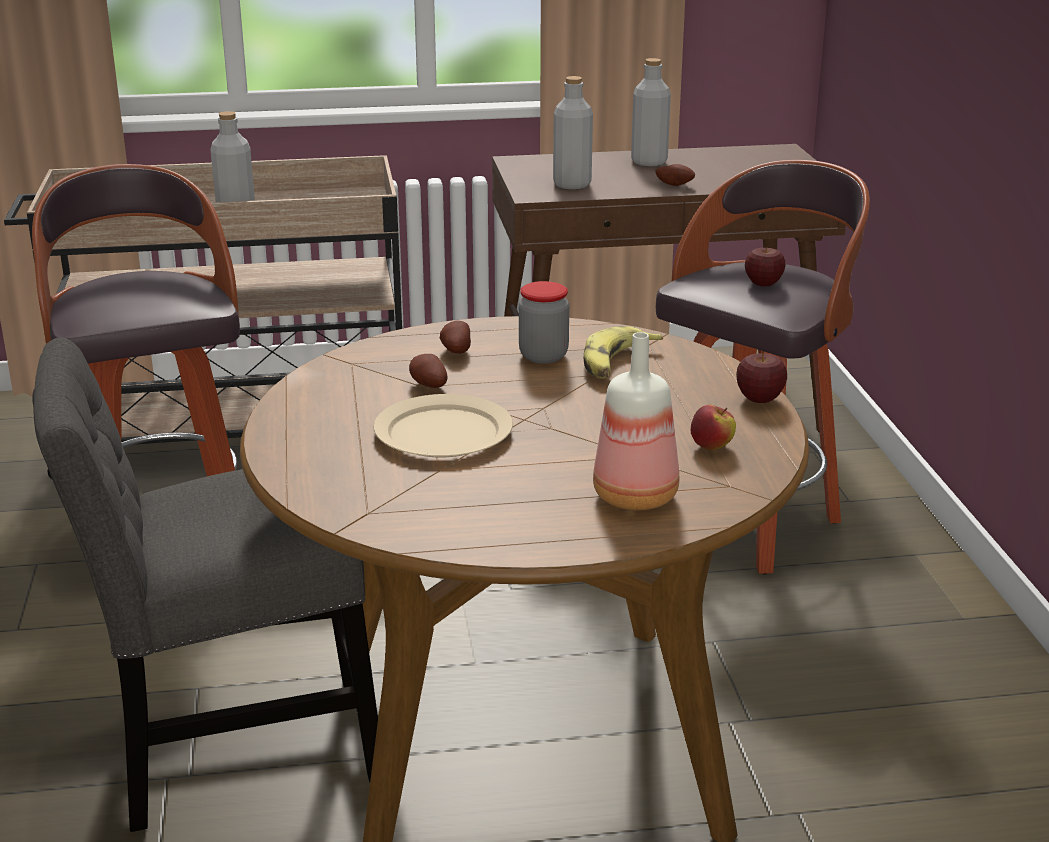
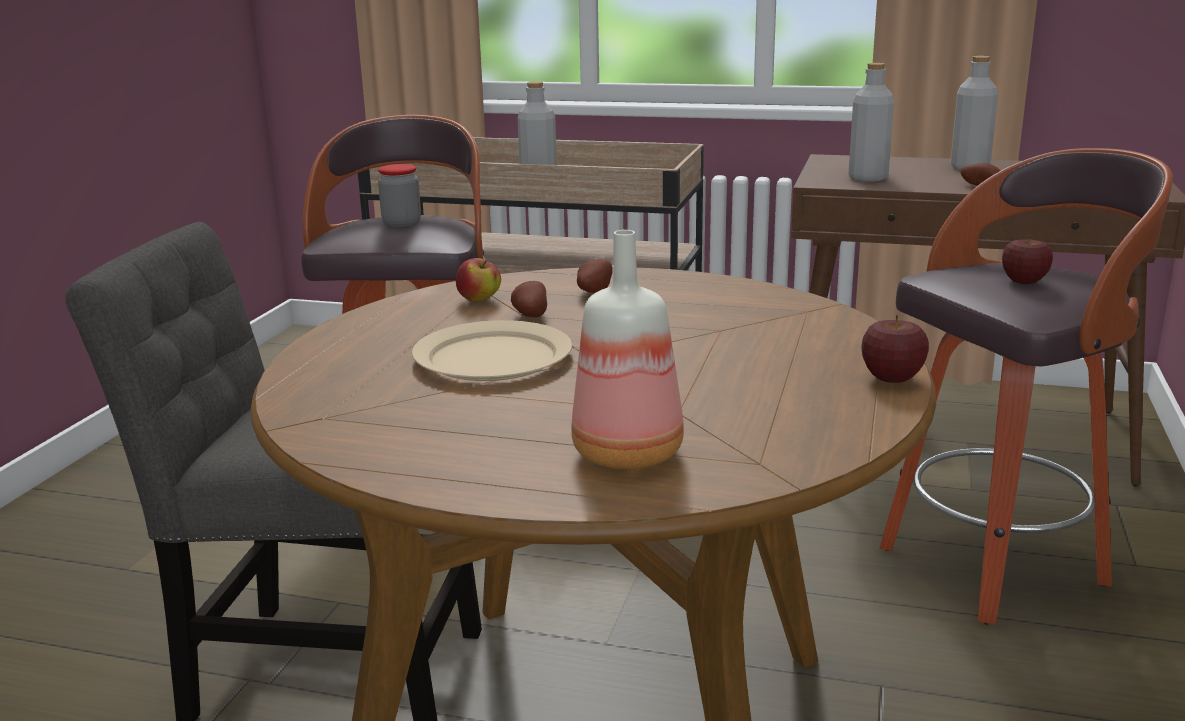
camera: 25 degrees right, 5 degrees down
jar [519,281,569,364] -> jar moved to [378,164,421,227]
banana [584,326,663,379] -> none
apple [691,404,736,450] -> apple moved to [456,258,501,302]

